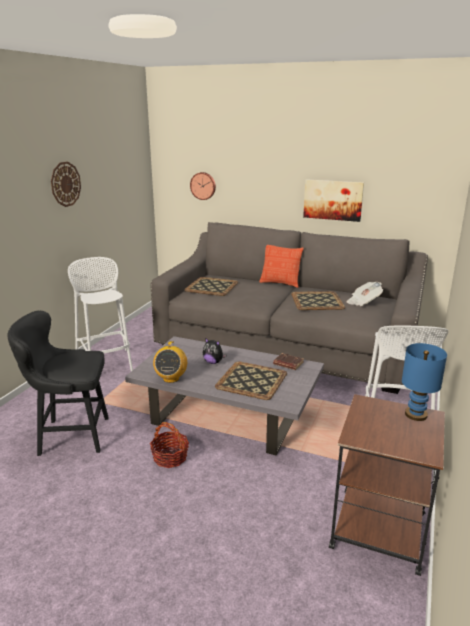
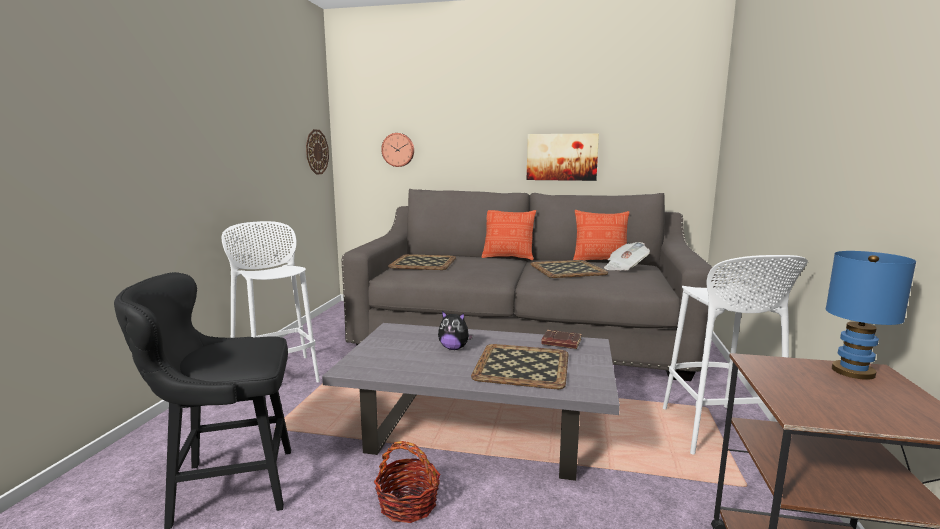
camera: 10 degrees left, 10 degrees down
wall clock [51,162,81,207] -> wall clock moved to [306,129,329,175]
radio [153,341,187,383] -> none
none -> orange pillow [573,210,630,261]

